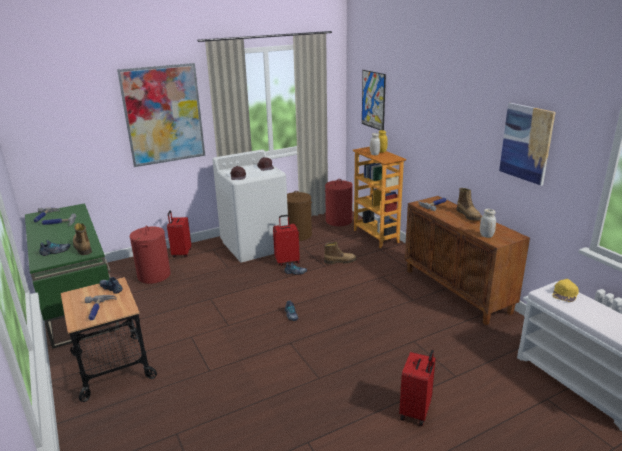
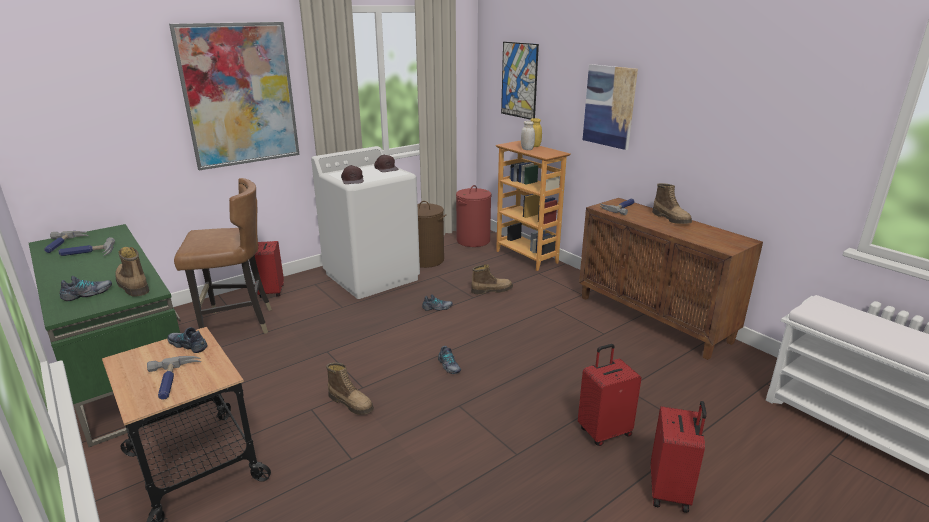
camera: 10 degrees left, 0 degrees up
red laundry basket [130,226,171,284] -> brown chair [174,178,272,334]
red suitcase [273,215,300,266] -> red suitcase moved to [578,344,642,446]
white jar [480,209,496,238] -> none
picture [499,103,556,186] -> picture moved to [583,64,638,150]
yellow cap [553,279,579,302] -> none
none -> boot [326,363,374,415]

